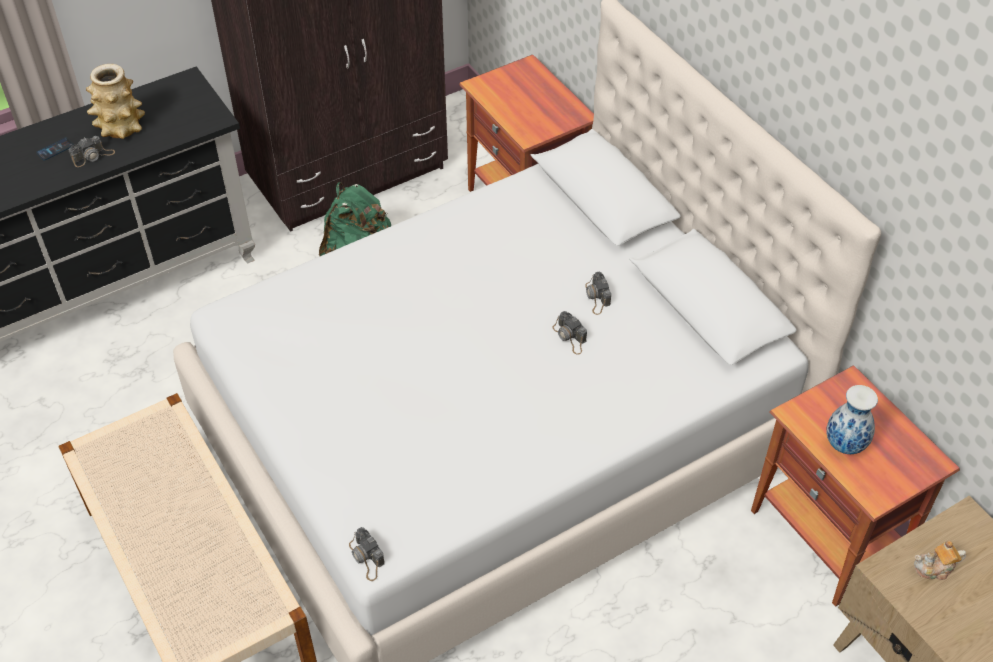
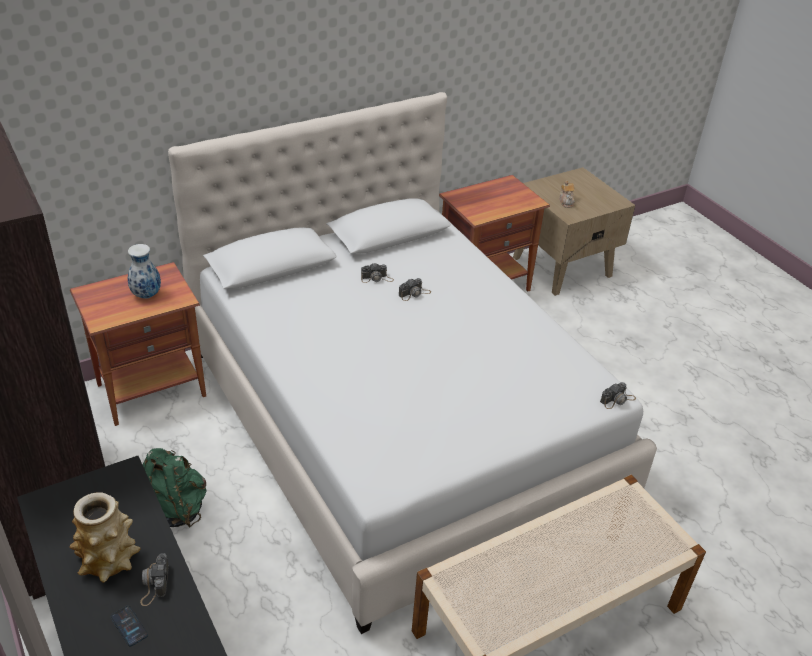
camera: 90 degrees left, 10 degrees down
camera [68,136,115,167] -> camera turned 150 degrees counterclockwise [140,553,169,606]
vase [826,385,878,454] -> vase moved to [128,244,161,299]

